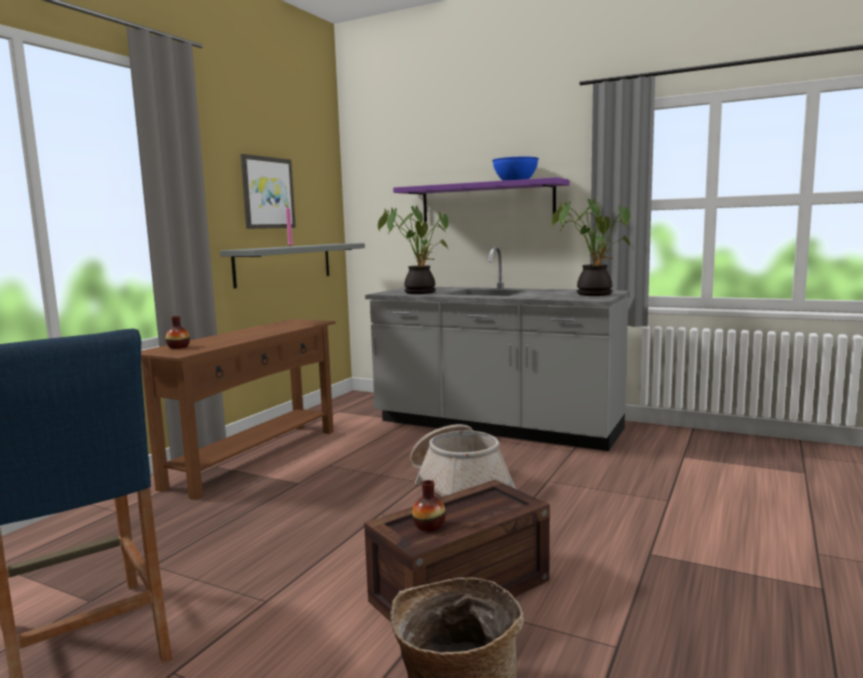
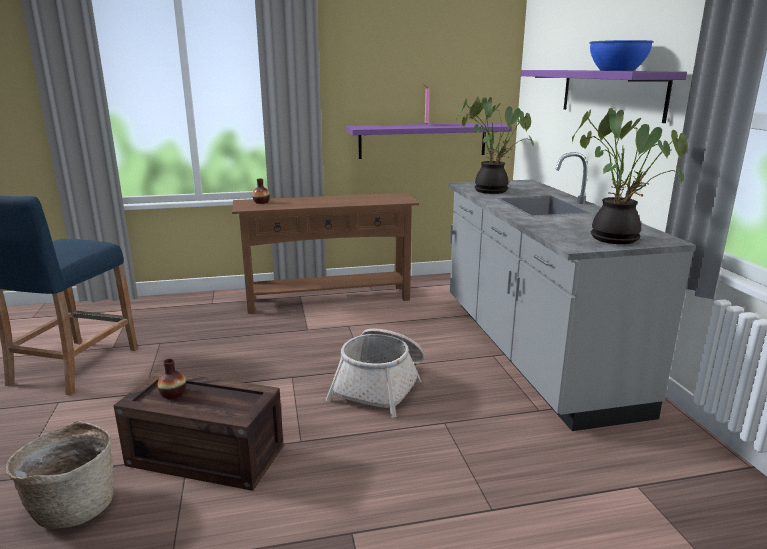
camera: 50 degrees right, 10 degrees up
grey shelf [220,243,365,288] -> purple shelf [346,123,512,159]
picture [241,154,296,229] -> none

